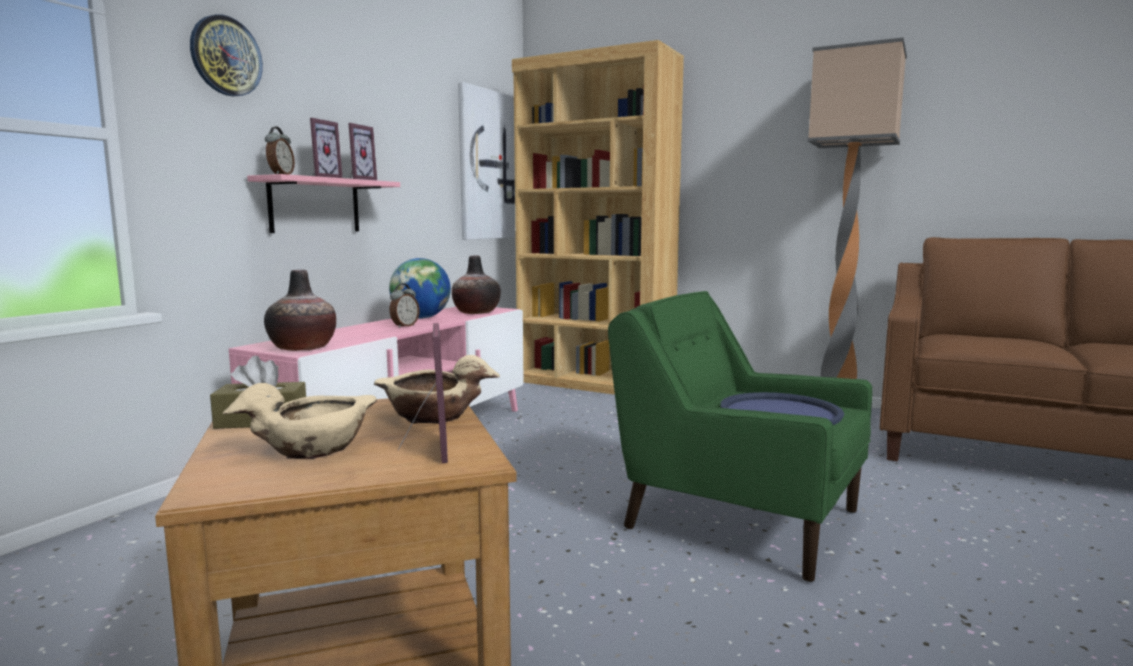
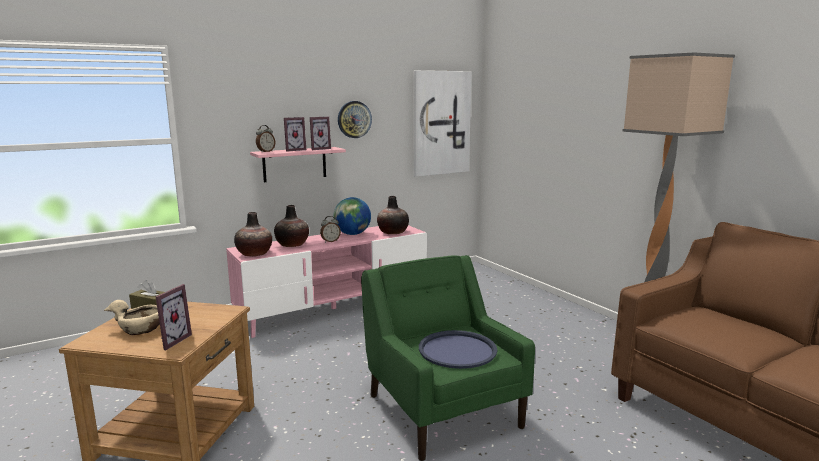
camera: 30 degrees right, 5 degrees up
wall clock [190,14,263,96] -> wall clock moved to [338,101,372,138]
beige bowl [374,355,500,424] -> none
brown bookcase [512,40,684,395] -> none
none -> vase [274,205,309,247]

